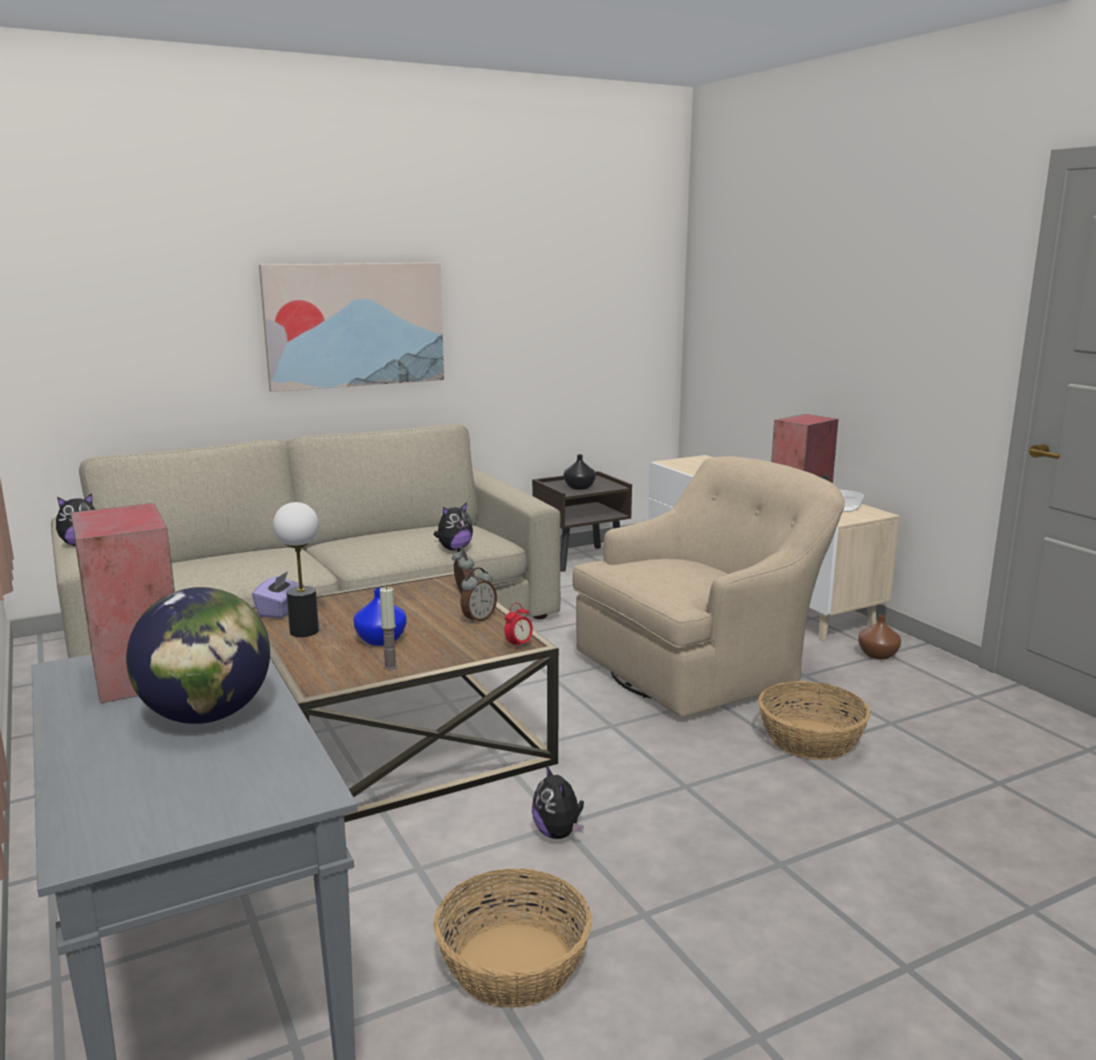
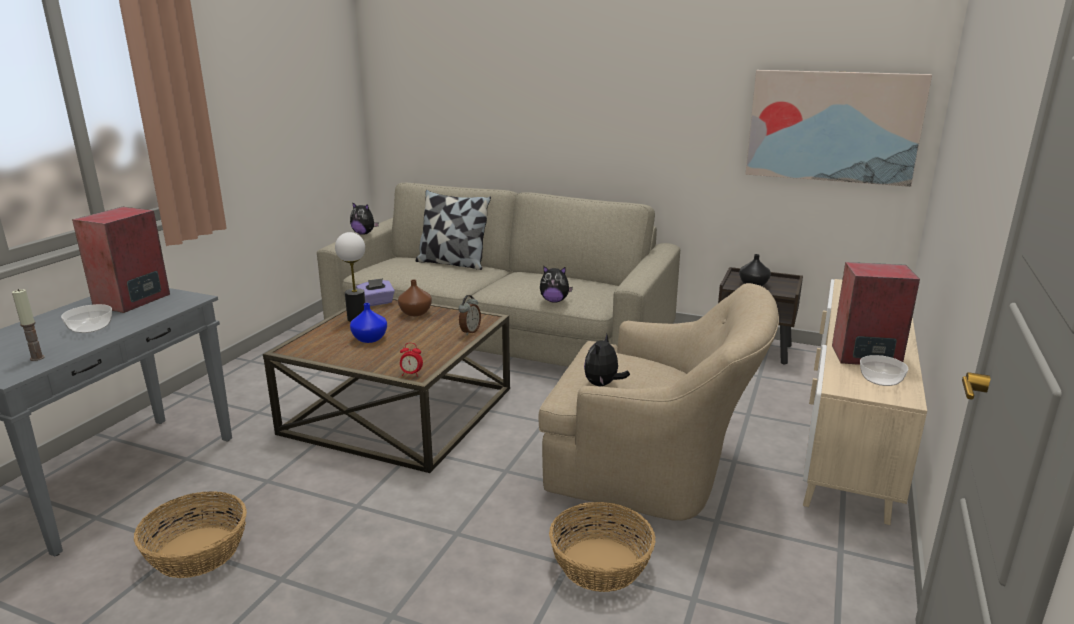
camera: 50 degrees right, 5 degrees up
globe [126,587,270,724] -> bowl [61,304,112,333]
picture [259,263,444,392] -> picture moved to [745,70,932,187]
candle [380,587,398,670] -> candle moved to [12,289,45,361]
alarm clock [461,567,497,623] -> none
plush toy [532,764,584,839] -> plush toy moved to [584,334,630,386]
brown vase [858,615,901,660] -> brown vase moved to [398,280,432,316]
none -> pillow [416,190,491,270]

